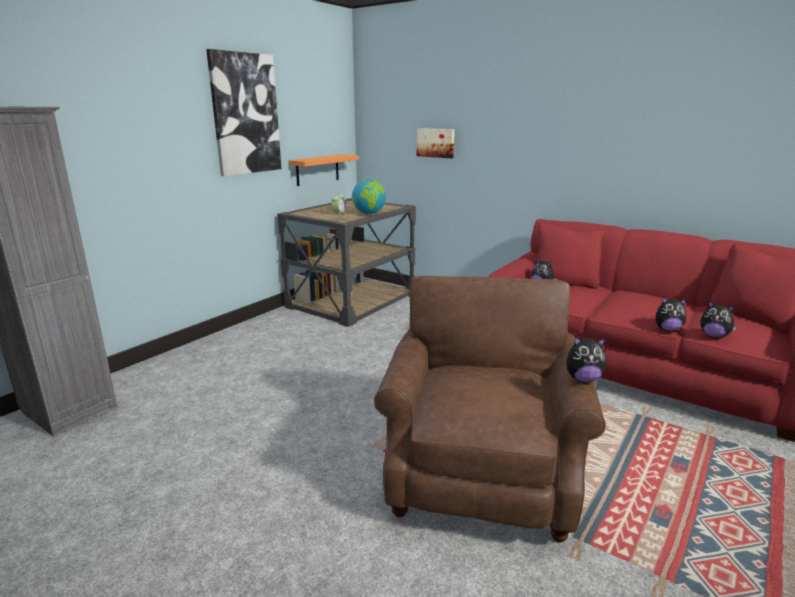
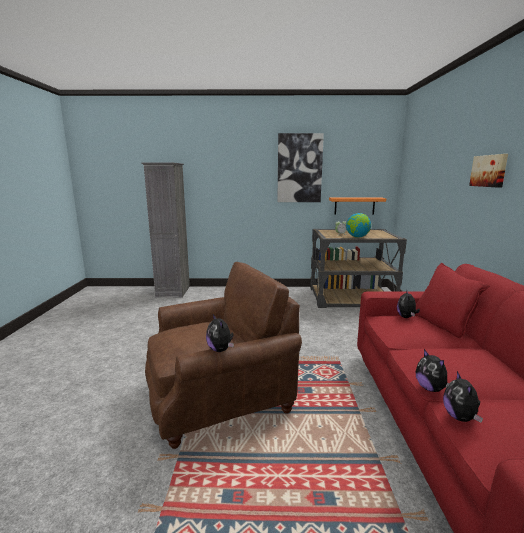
camera: 55 degrees right, 5 degrees down
picture [416,128,454,158] -> picture moved to [469,154,508,188]

